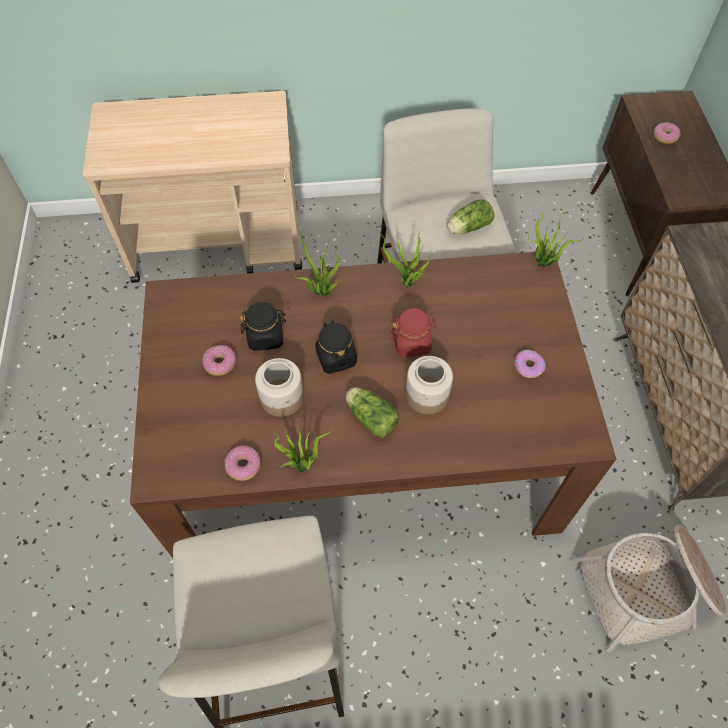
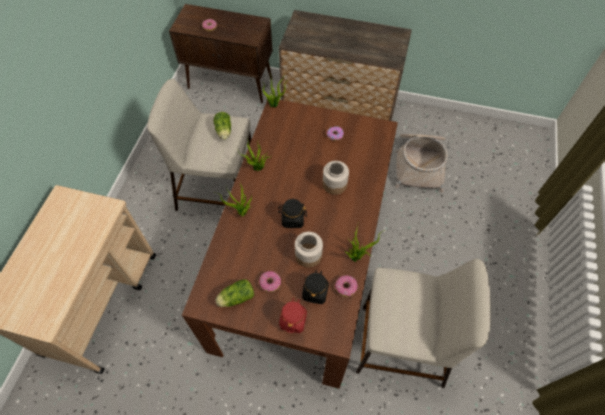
camera: 70 degrees left, 0 degrees up
black jar [240,302,286,351] -> black jar moved to [302,270,329,304]
lettuce [346,387,399,438] -> lettuce moved to [215,279,254,307]
red jar [389,308,437,358] -> red jar moved to [279,298,307,333]

